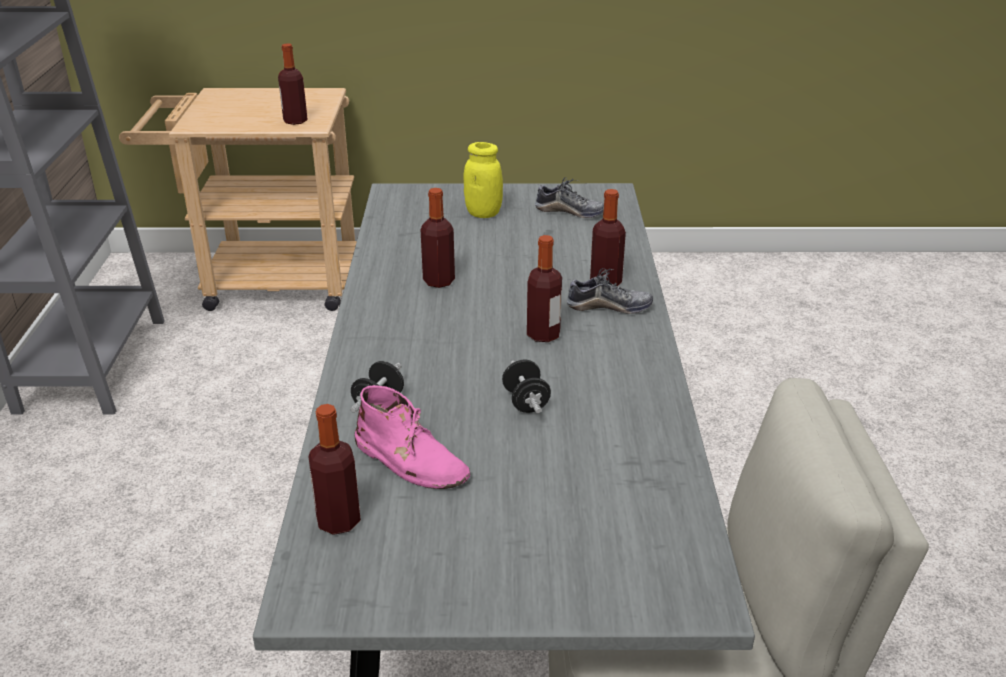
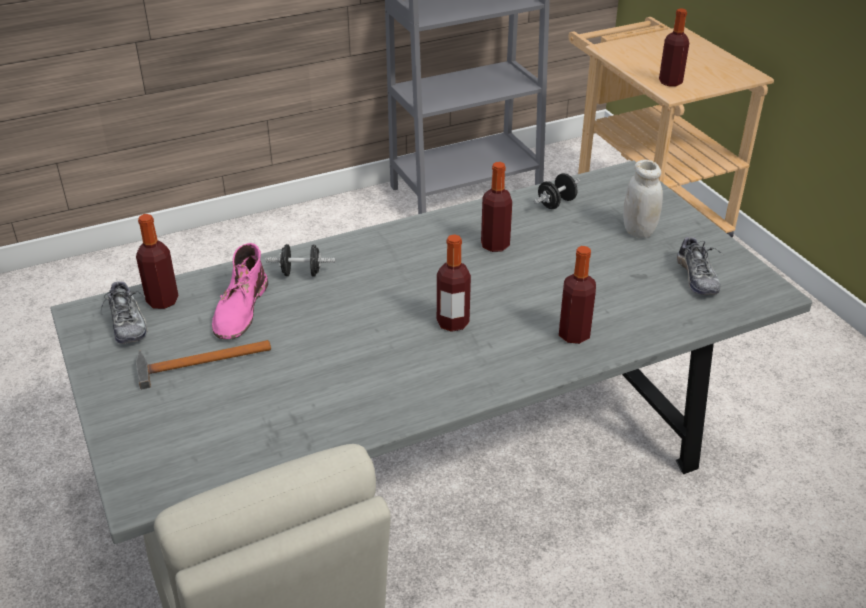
camera: 65 degrees right, 5 degrees up
yellow jar [463,142,503,218] -> white jar [623,160,663,238]
black dumbbell [502,359,551,413] -> black dumbbell moved to [534,173,580,209]
shoe [566,268,653,314] -> shoe moved to [101,278,148,344]
none -> hammer [136,340,271,389]

